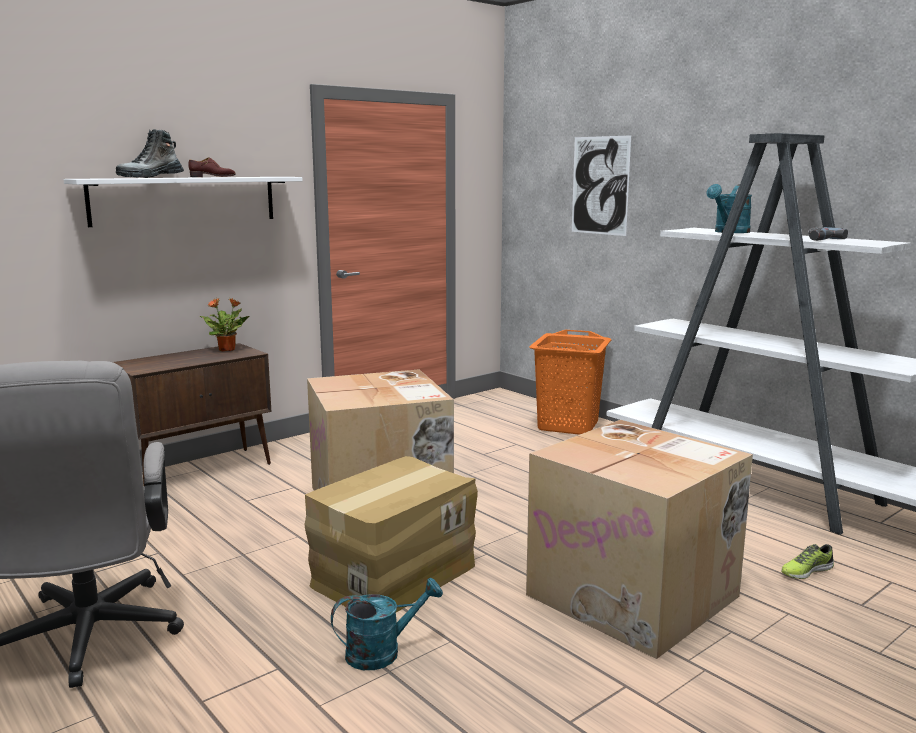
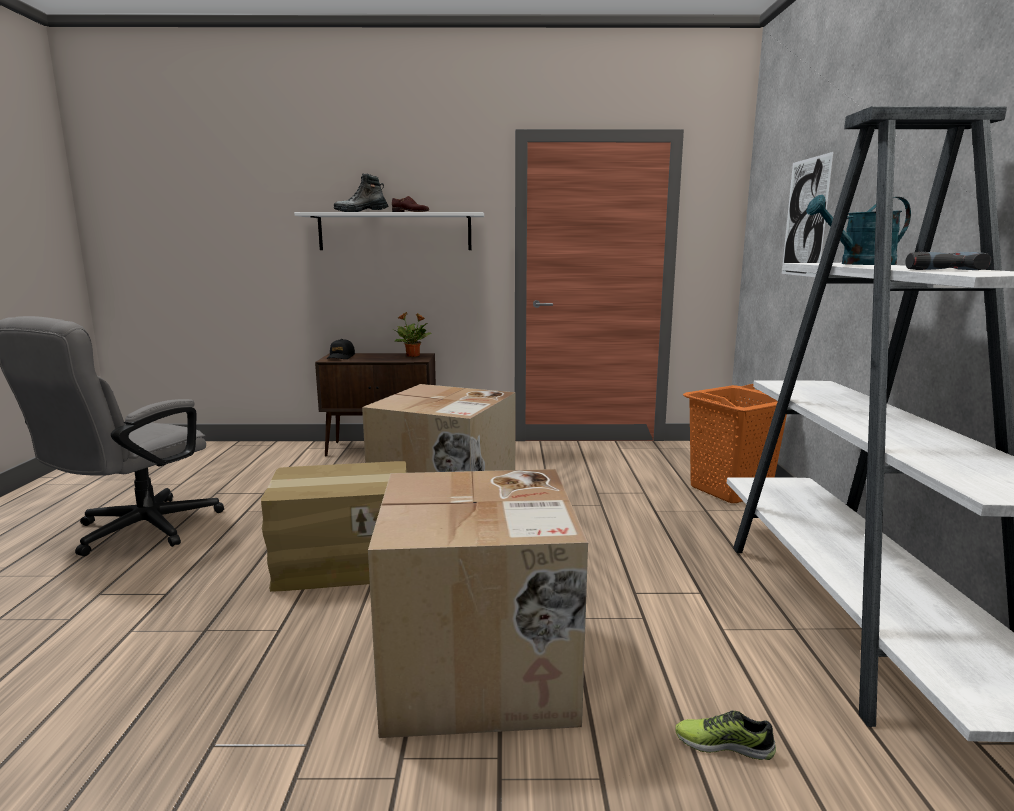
camera: 40 degrees right, 0 degrees up
turquoise watering can [331,578,443,670] -> none
none -> black cap [327,339,355,359]

